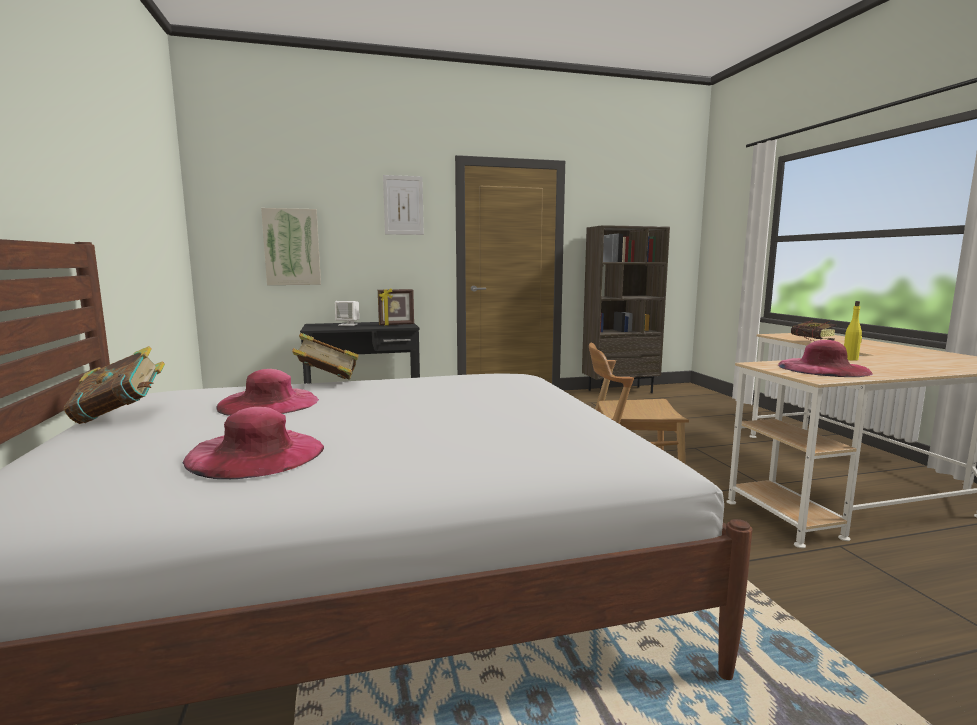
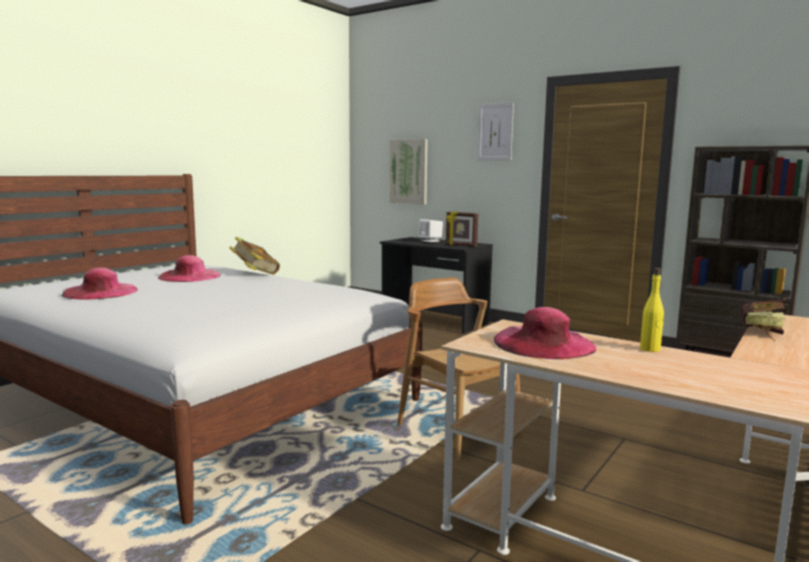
camera: 50 degrees right, 0 degrees up
book [64,346,165,424] -> none

